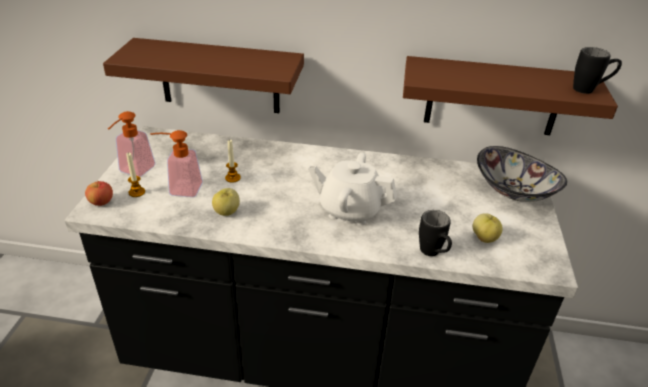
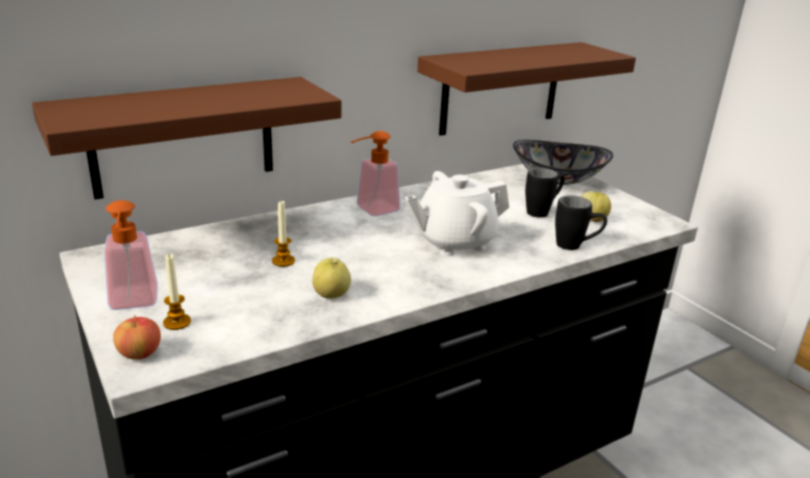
camera: 40 degrees left, 10 degrees down
soap dispenser [150,130,203,197] -> soap dispenser moved to [351,131,400,216]
black mug [573,47,622,94] -> black mug moved to [525,168,565,218]

